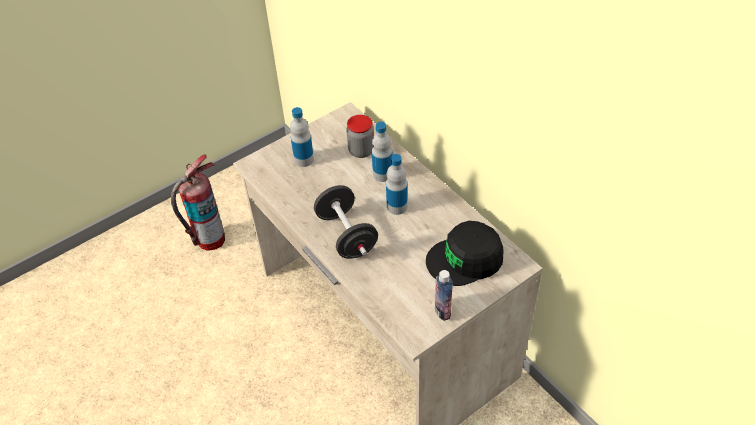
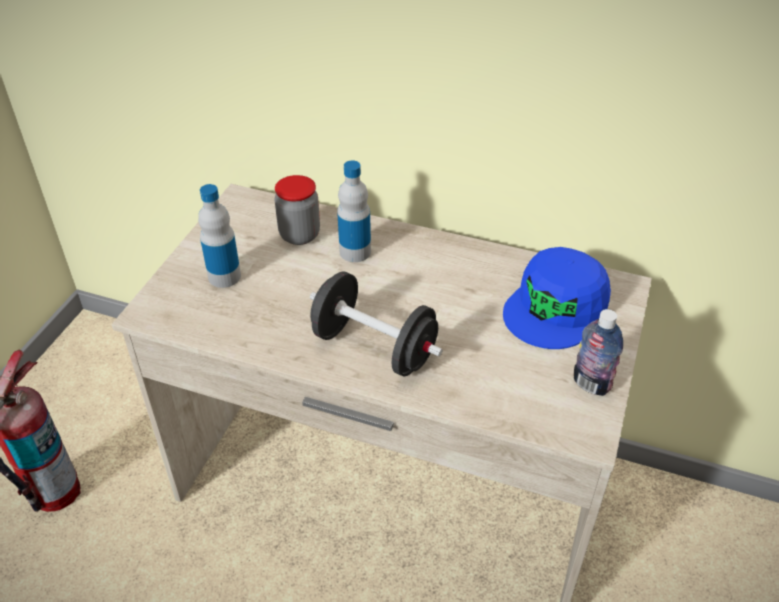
camera: 35 degrees left, 5 degrees down
bottle [386,154,408,215] -> none
black cap [426,221,504,286] -> blue cap [503,247,611,349]

